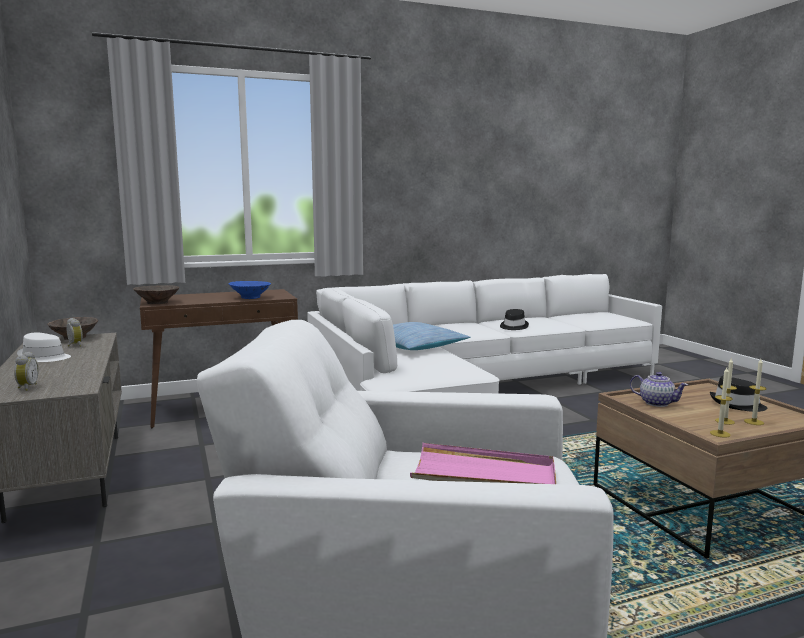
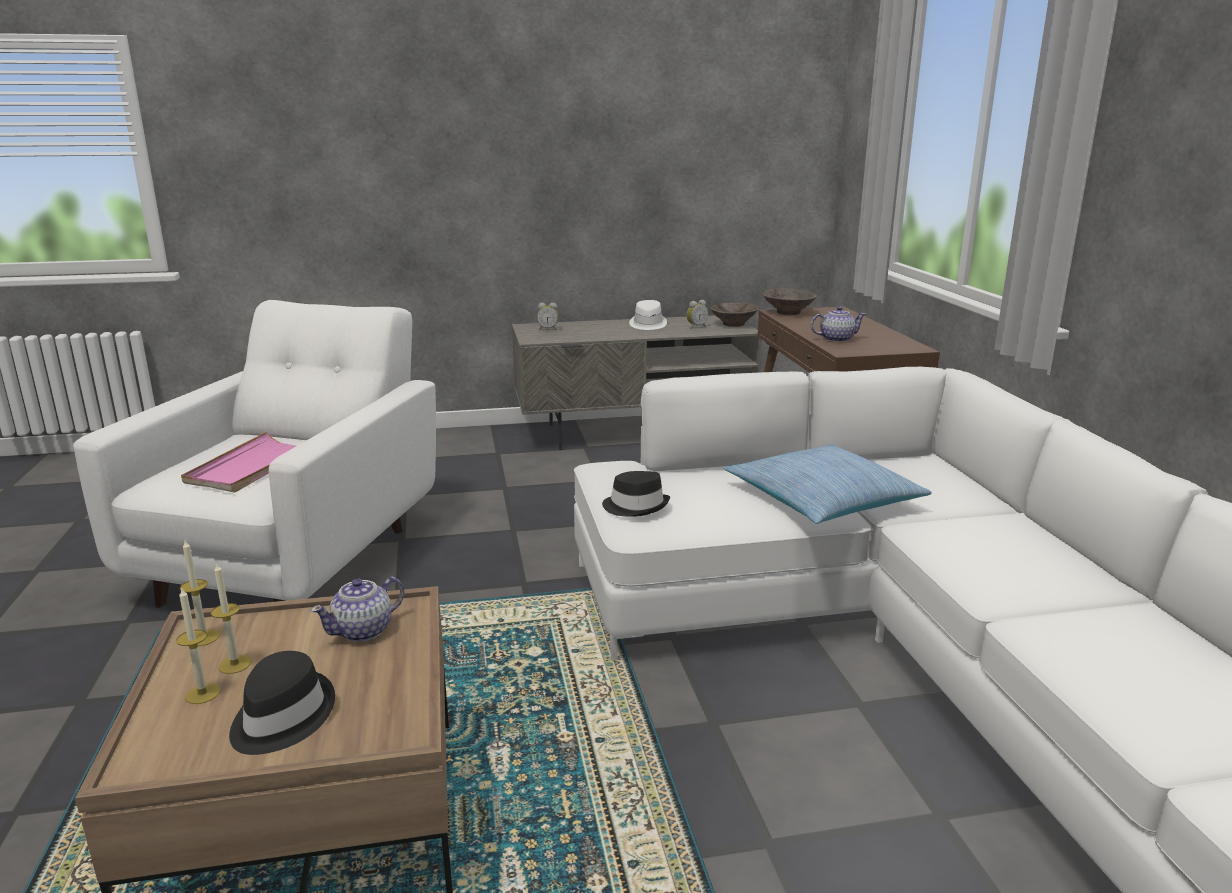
camera: 100 degrees right, 10 degrees up
blue bowl [228,281,271,299] -> teapot [811,306,866,342]
black hat [500,309,529,330] -> black hat moved to [602,471,670,517]

